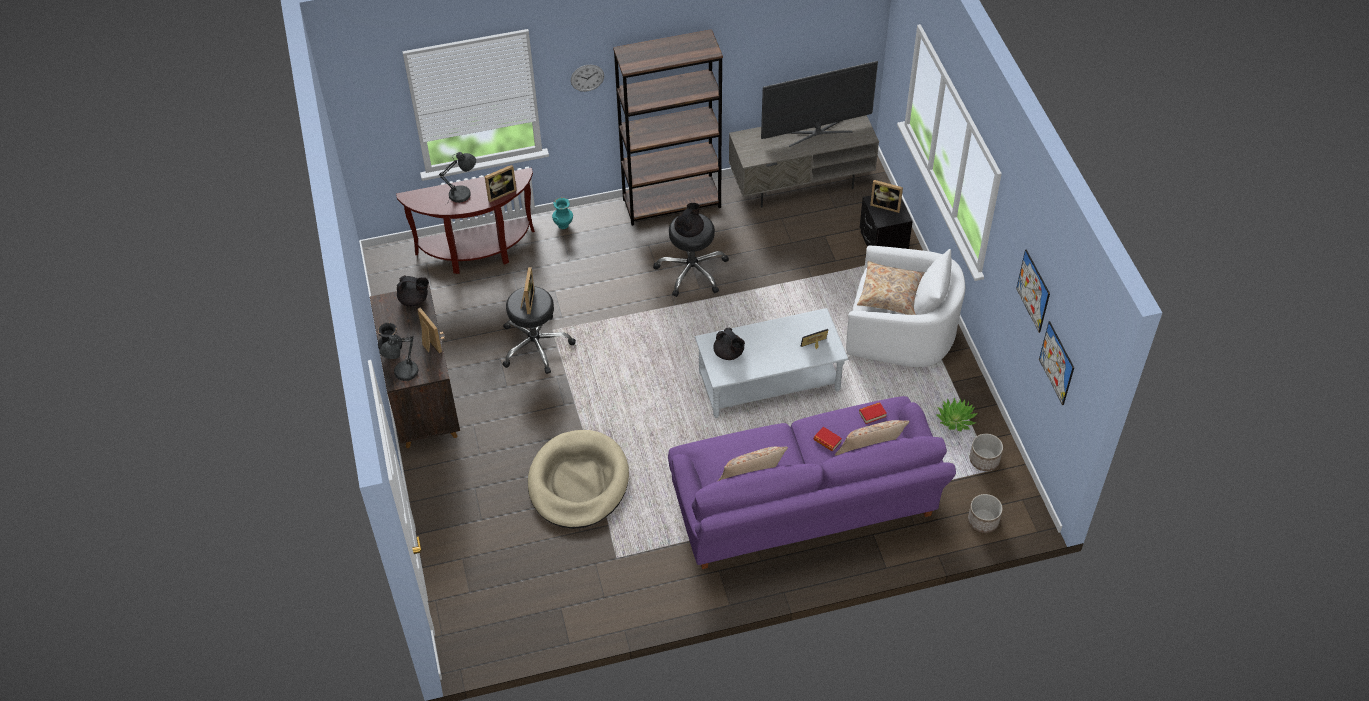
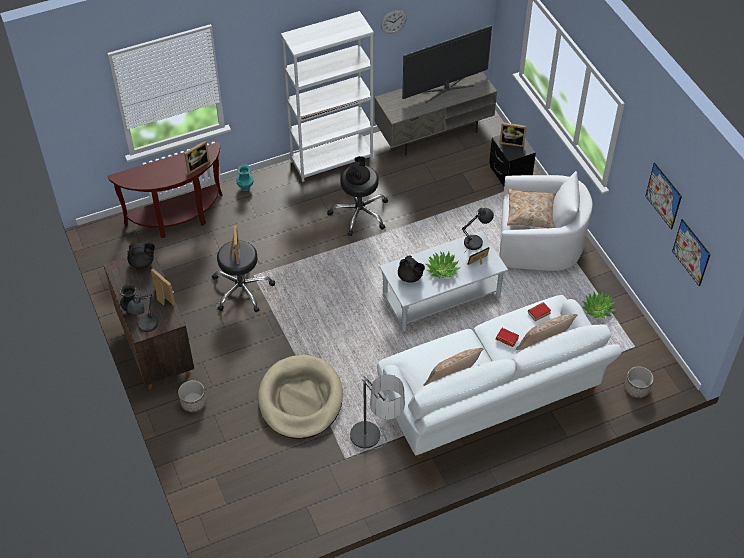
camera: 10 degrees left, 0 degrees up
grey table lamp [439,152,476,203] -> grey table lamp moved to [461,208,494,250]
wall clock [571,65,604,92] -> wall clock moved to [381,10,407,34]
brown bookcase [613,29,723,226] -> white bookcase [281,11,374,182]
purple sofa [668,396,956,569] -> white sofa [377,295,622,458]
planter [970,434,1003,471] -> planter moved to [178,380,206,412]
none -> floor lamp [350,374,405,449]
none -> potted plant [426,251,461,278]

